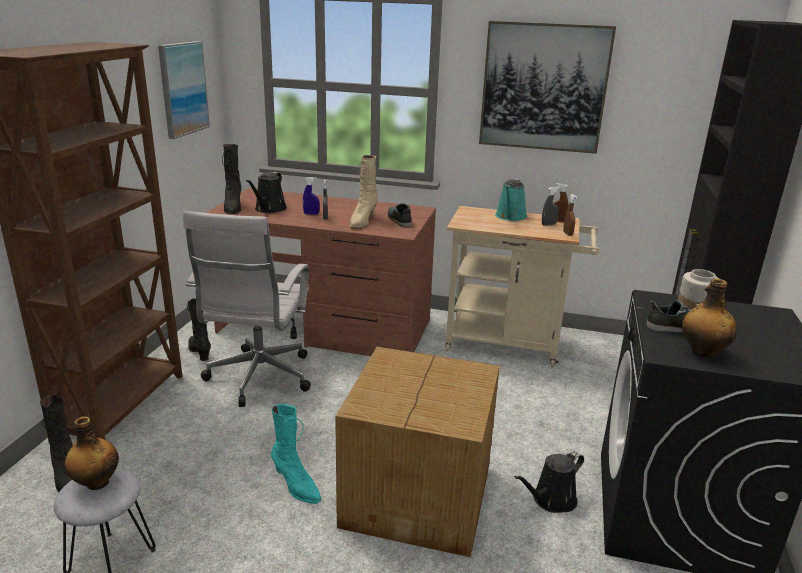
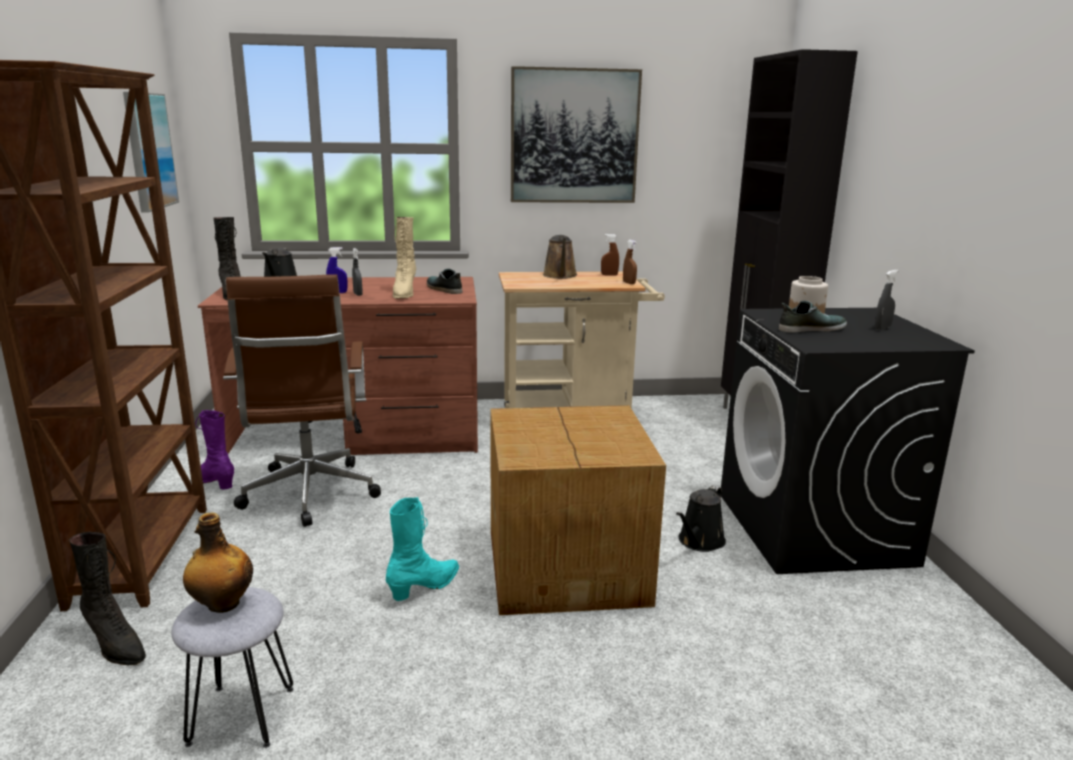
camera: 20 degrees left, 5 degrees down
white office chair [183,211,311,407] -> brown office chair [223,274,381,527]
black boot [187,298,211,361] -> purple boot [195,410,234,490]
turquoise boot [271,404,321,504] -> turquoise boot turned 75 degrees counterclockwise [386,497,459,601]
turquoise watering can [495,179,527,221] -> brown watering can [543,235,577,279]
grey spray bottle [542,186,560,226] -> grey spray bottle moved to [875,270,899,330]
bottle [682,278,737,358] -> none

